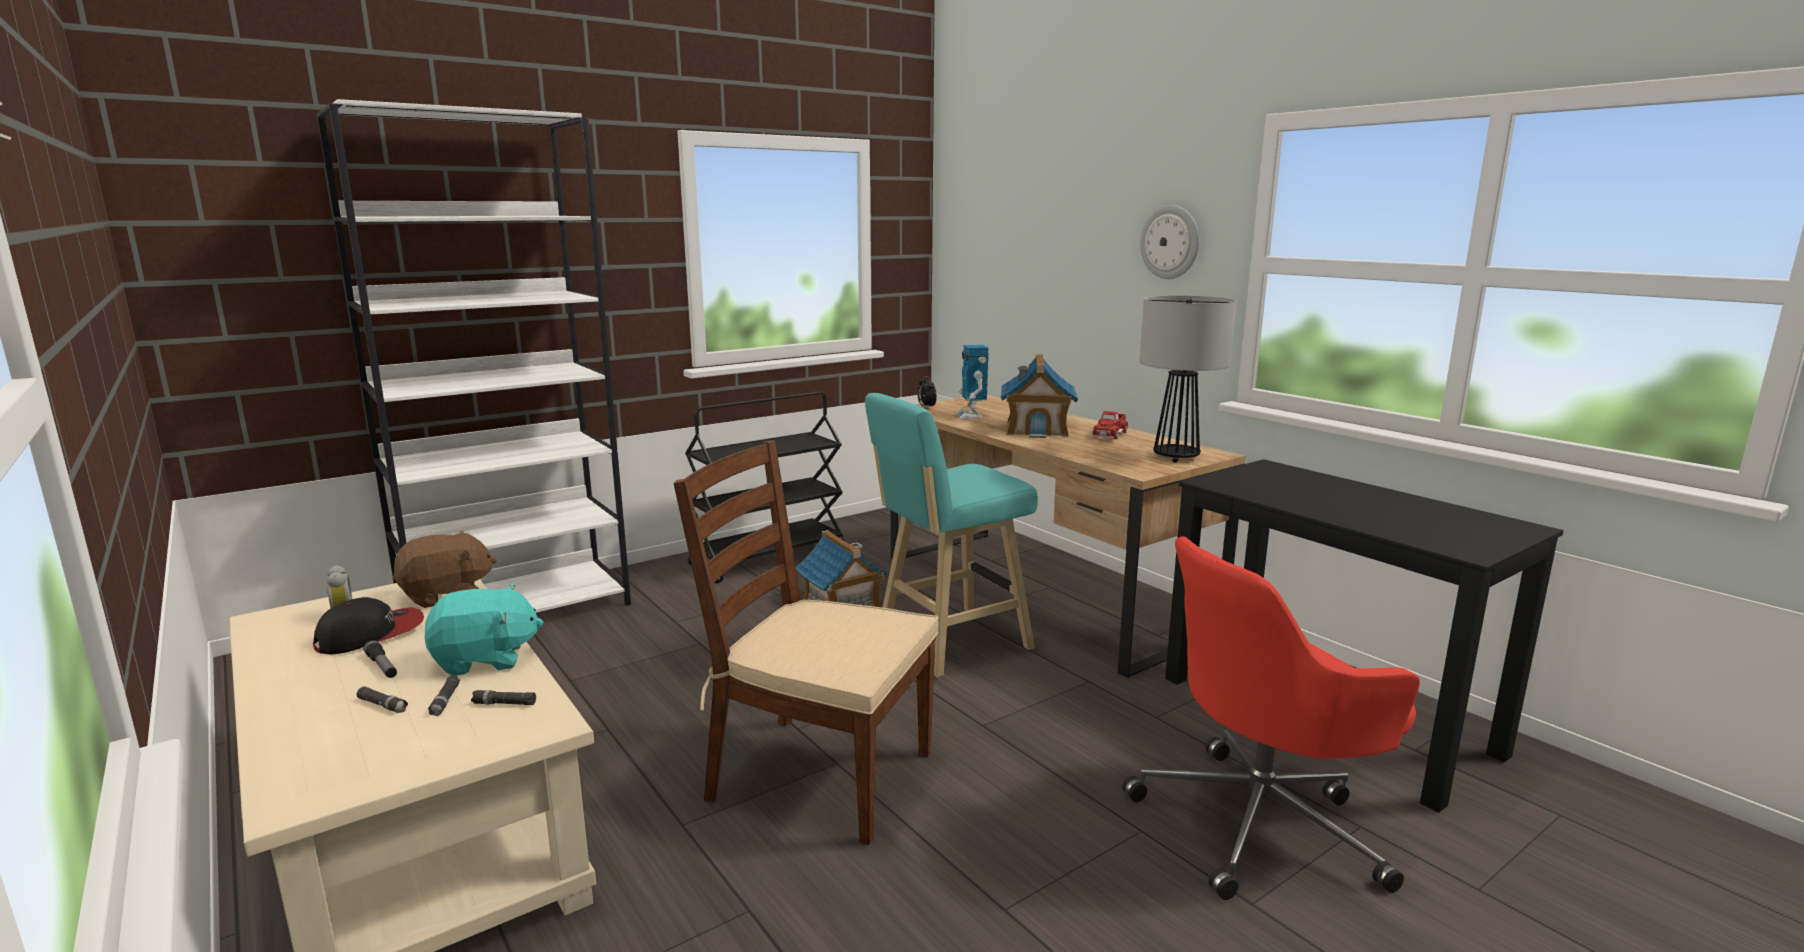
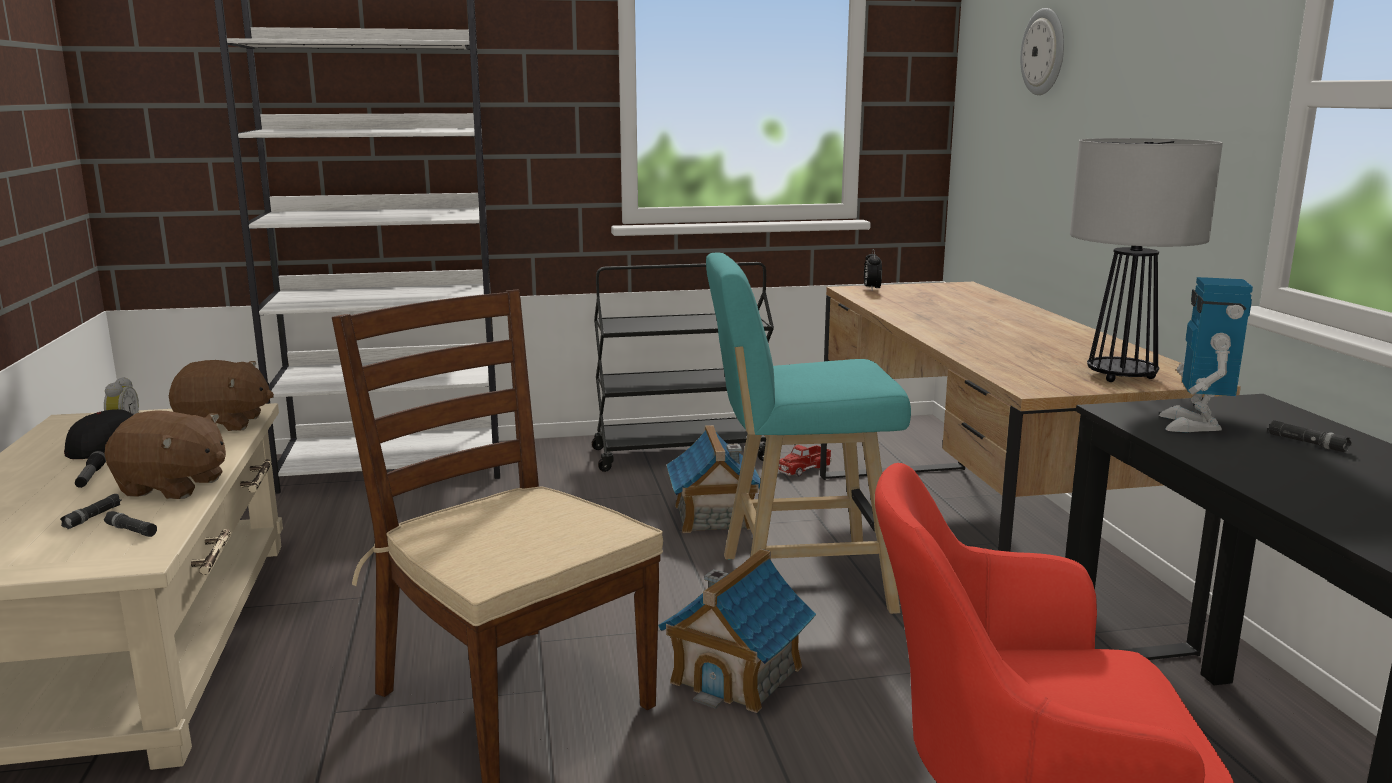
camera: 25 degrees right, 0 degrees up
black flashlight [357,687,408,713] -> black flashlight moved to [1269,420,1352,453]
turquoise plush toy [424,584,544,676] -> brown plush toy [105,411,226,499]
toy robot [954,345,989,420] -> toy robot moved to [1159,277,1253,432]
toy house [1001,354,1078,438] -> toy house moved to [658,549,816,713]
toy truck [1093,411,1128,439] -> toy truck moved to [778,445,832,476]
wall clock [1140,205,1199,279] -> wall clock moved to [1020,8,1064,95]

